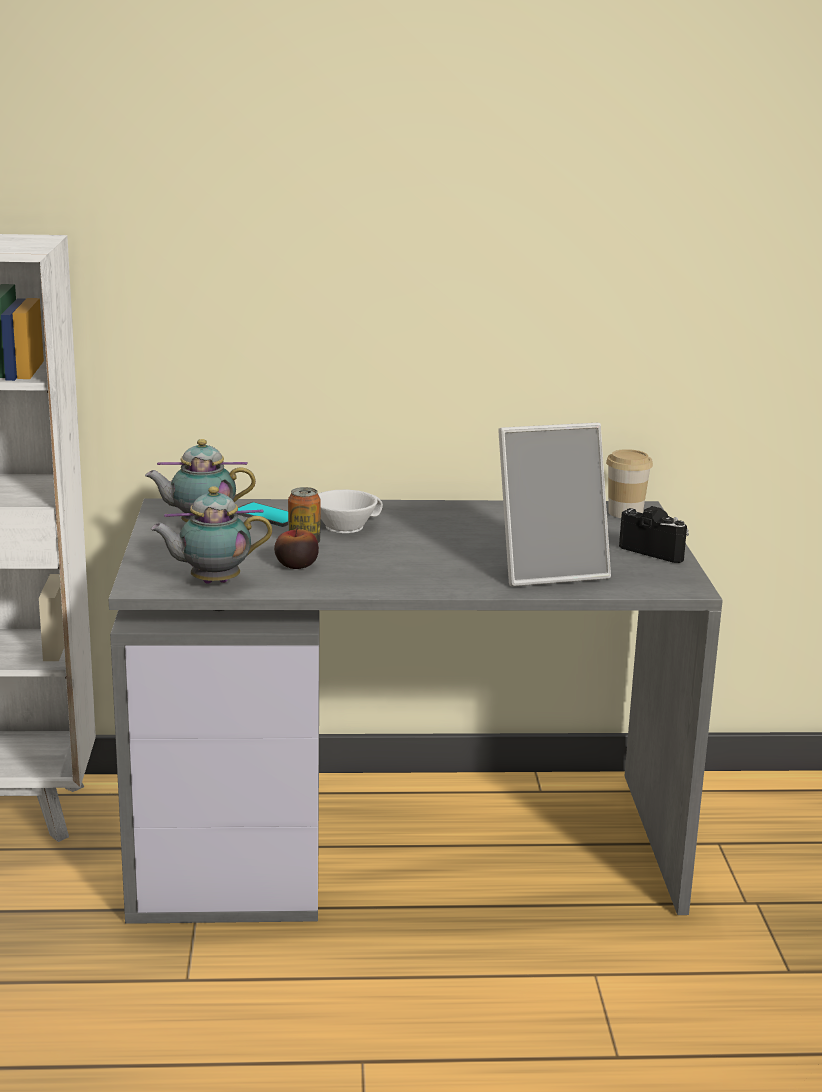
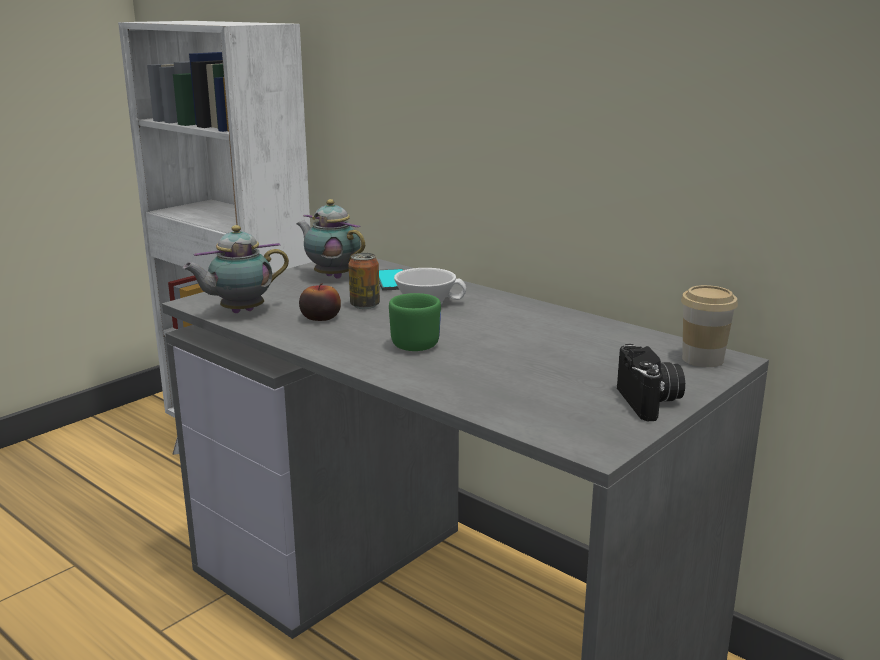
camera: 45 degrees right, 0 degrees up
teapot [151,486,272,584] -> teapot turned 60 degrees counterclockwise [182,225,289,313]
picture frame [498,423,611,587] -> none
none -> green mug [389,293,441,351]

